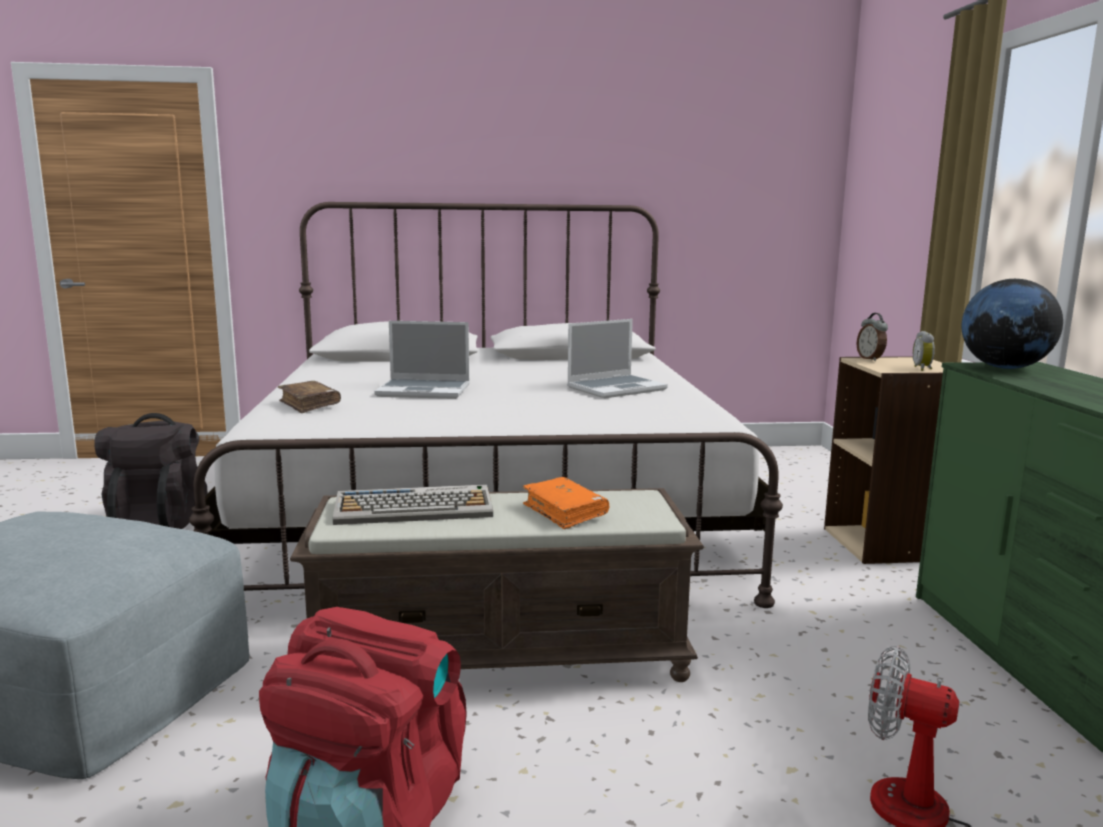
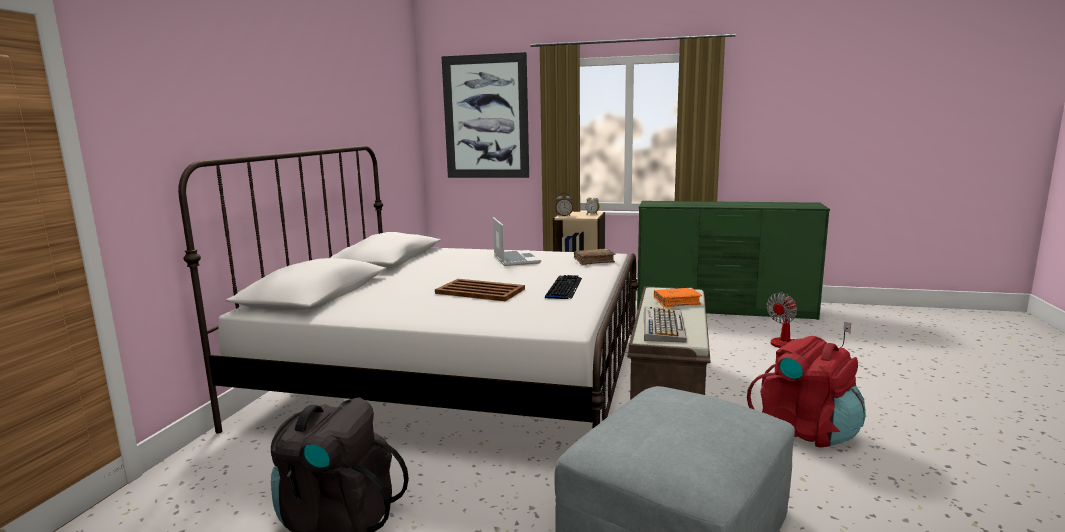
camera: 70 degrees left, 0 degrees up
brown book [278,381,341,413] -> brown book moved to [574,248,616,265]
laptop [374,321,470,399] -> brown tray [435,279,525,301]
globe [961,279,1063,369] -> none
none -> picture [441,52,529,178]
none -> keyboard [545,275,582,299]

